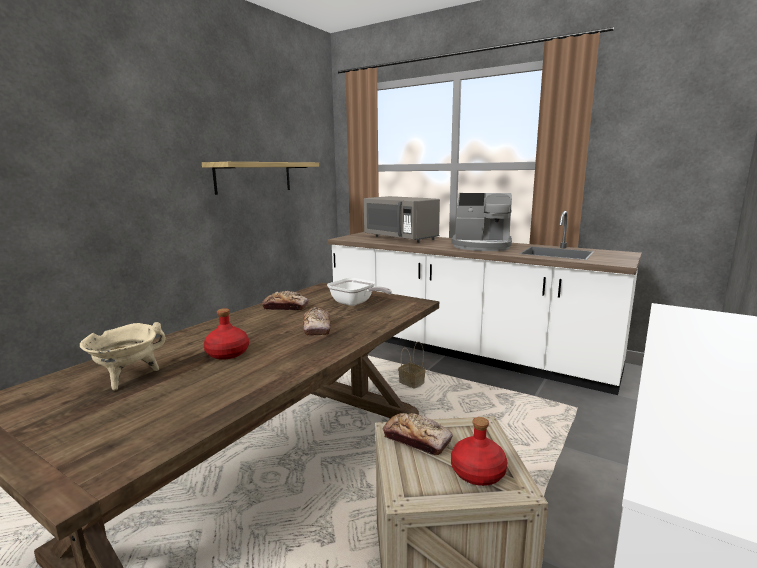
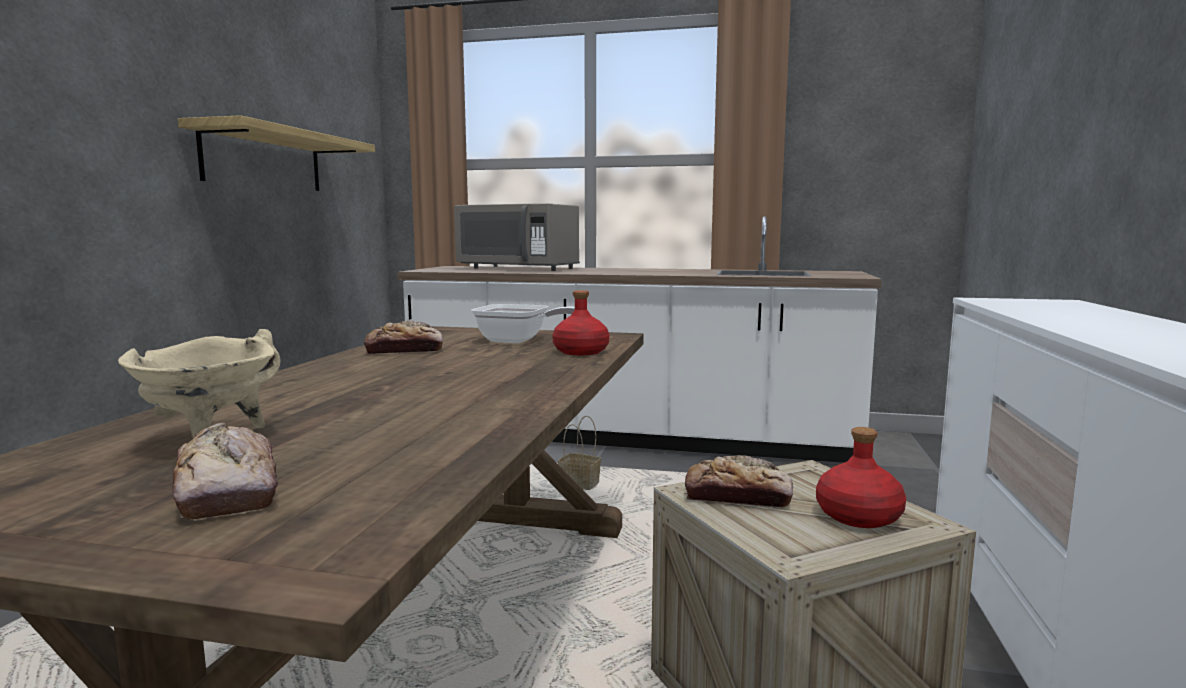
camera: 20 degrees left, 5 degrees down
red bottle [204,308,249,360] -> red bottle moved to [552,290,609,355]
bread [303,307,331,336] -> bread moved to [172,423,278,521]
coffee machine [452,193,512,251] -> none

